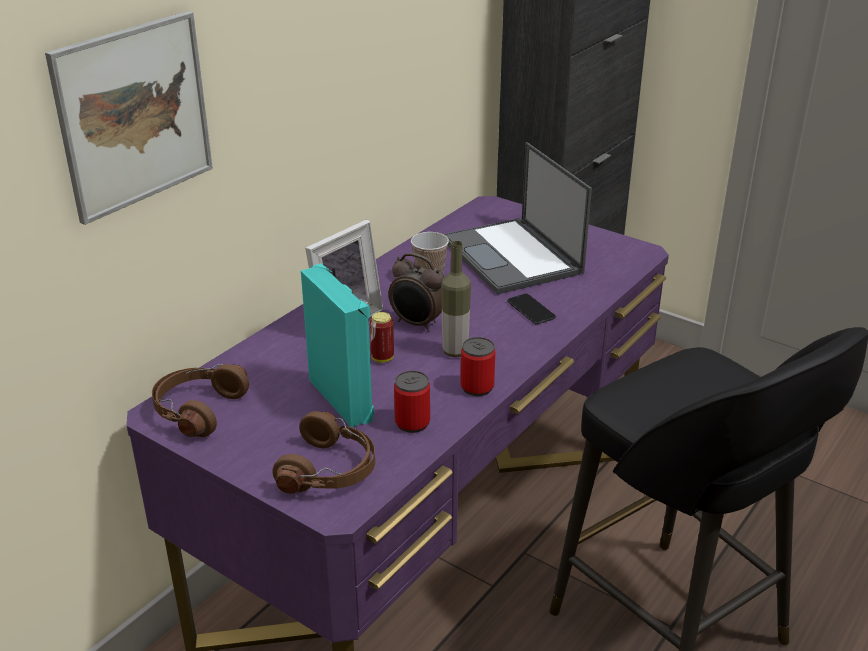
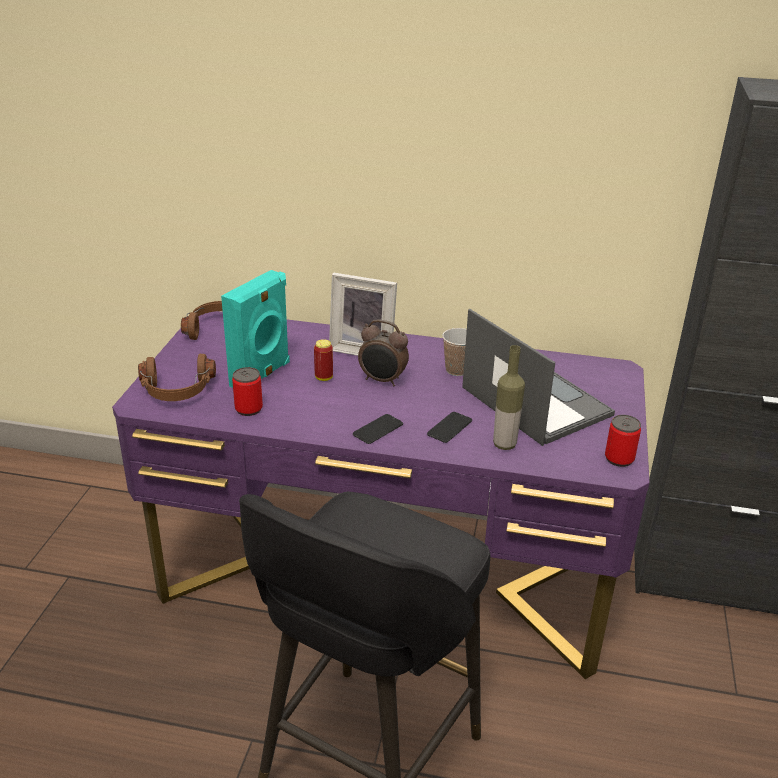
camera: 65 degrees right, 0 degrees up
picture [45,11,213,225] -> none
alarm clock [389,253,444,332] -> alarm clock turned 75 degrees counterclockwise [358,320,409,386]
bottle [441,241,471,357] -> bottle moved to [493,345,525,450]
laptop [443,142,592,294] -> laptop turned 105 degrees clockwise [462,309,615,446]
can [461,337,495,396] -> can moved to [605,415,641,467]
none -> phone [353,414,403,444]

